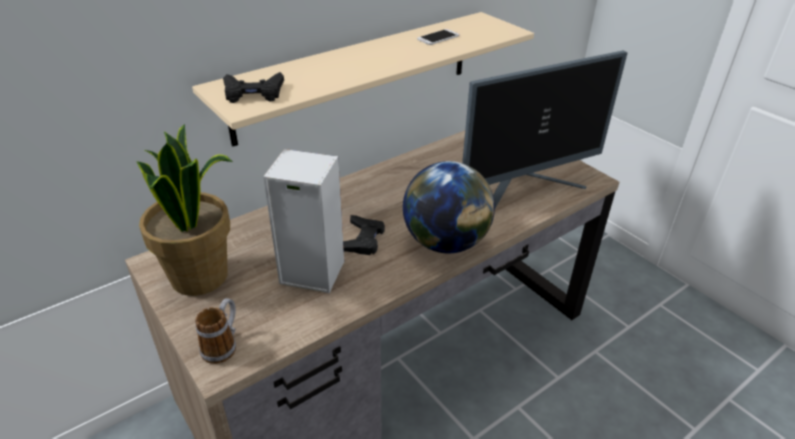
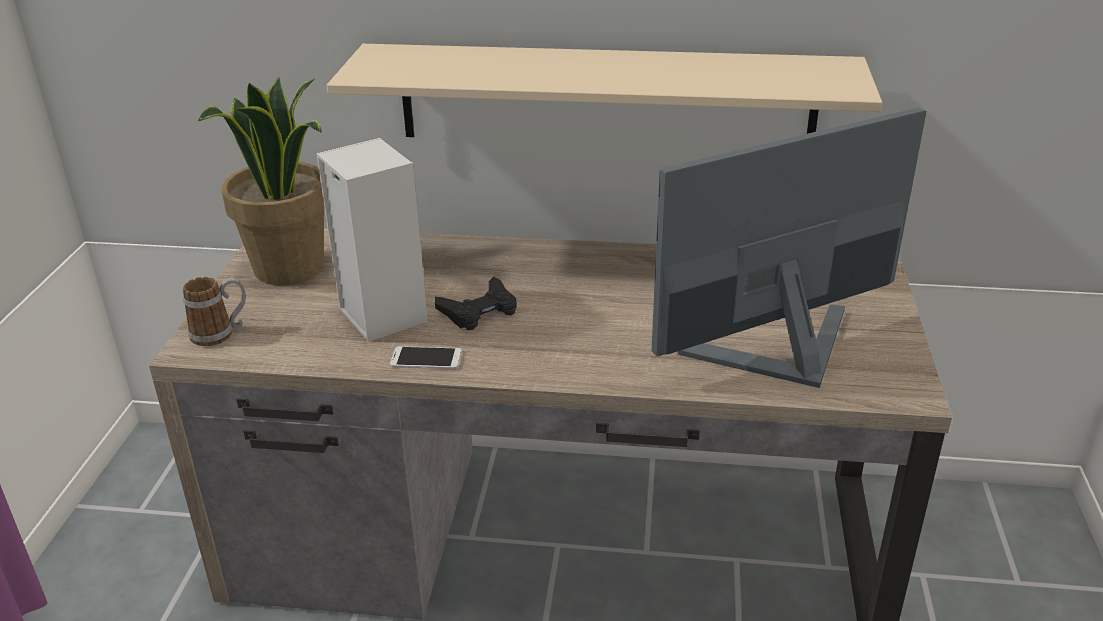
camera: 45 degrees right, 5 degrees down
black game controller [223,72,284,103] -> none
globe [403,161,495,253] -> none
phone [417,29,460,45] -> phone moved to [390,346,462,369]
monitor [462,51,627,208] -> monitor turned 135 degrees clockwise [651,108,926,388]

